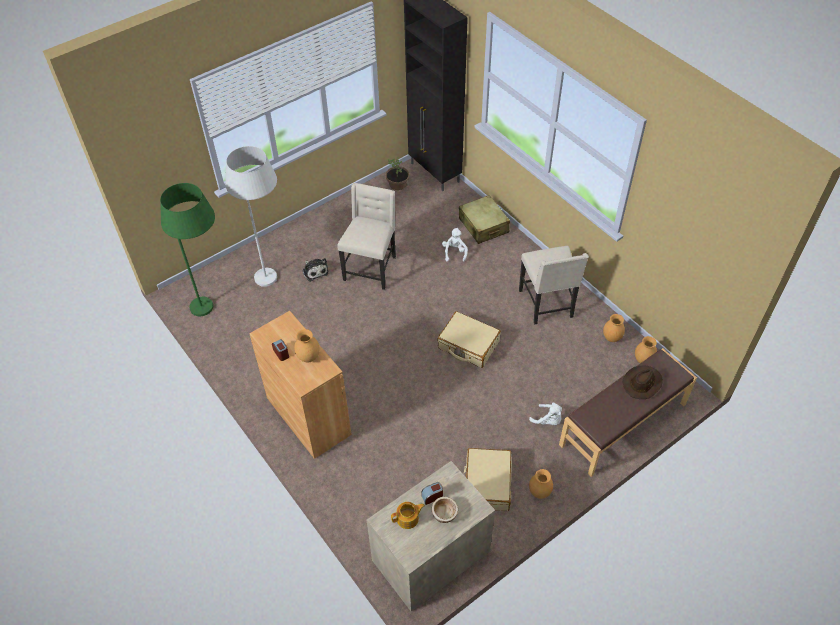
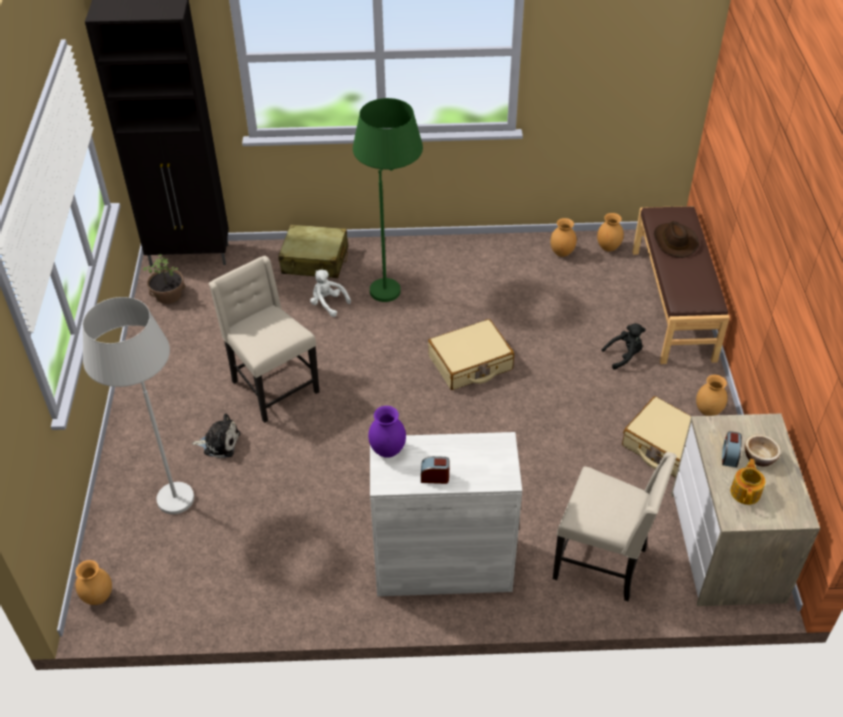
camera: 55 degrees left, 5 degrees down
green floor lamp [160,183,215,316] -> green floor lamp moved to [353,98,423,302]
brown cabinet [249,311,352,459] -> white cabinet [370,432,522,596]
brown vase [294,329,320,363] -> brown vase moved to [76,560,112,605]
beige chair [519,246,589,325] -> beige chair moved to [553,452,677,601]
white plush toy [529,402,562,425] -> black plush toy [601,323,646,370]
none -> purple vase [368,406,406,458]

